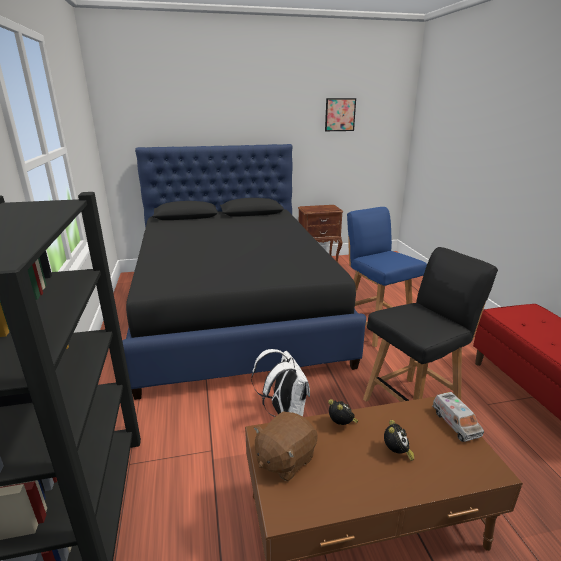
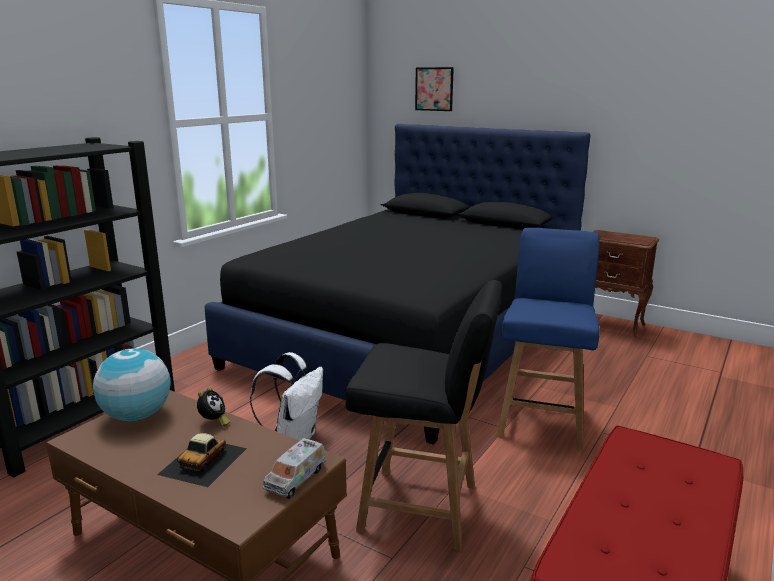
camera: 45 degrees right, 5 degrees down
brown plush toy [254,411,318,481] -> globe [93,348,171,421]
picture [325,98,356,131] -> picture moved to [415,67,454,111]
alarm clock [384,420,414,461] -> toy car [157,433,247,487]

